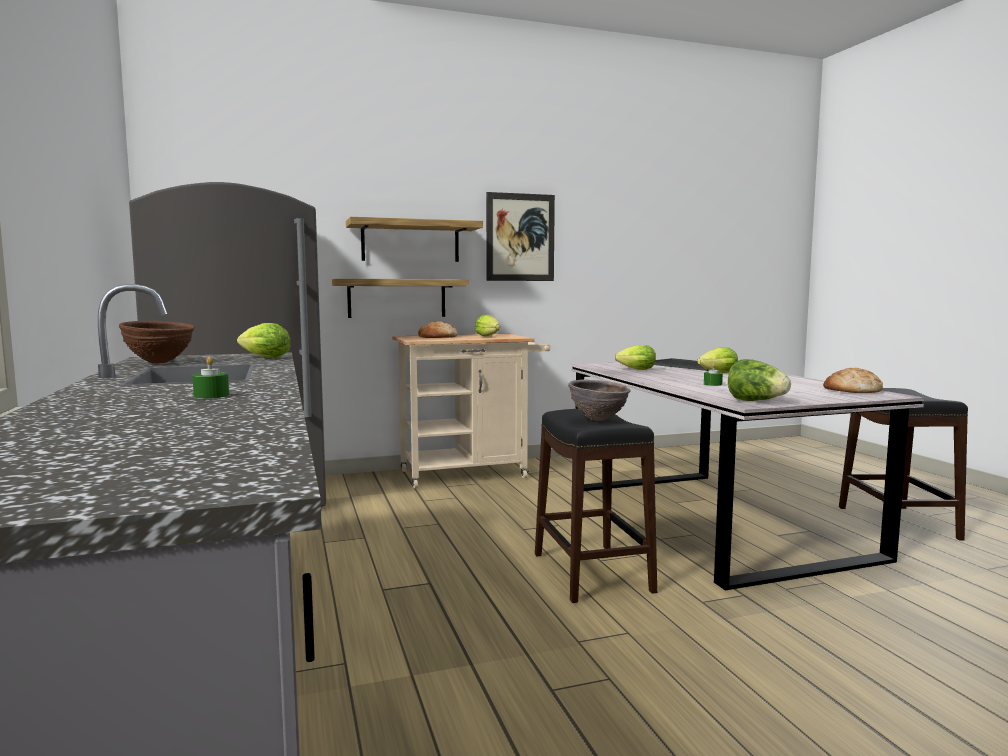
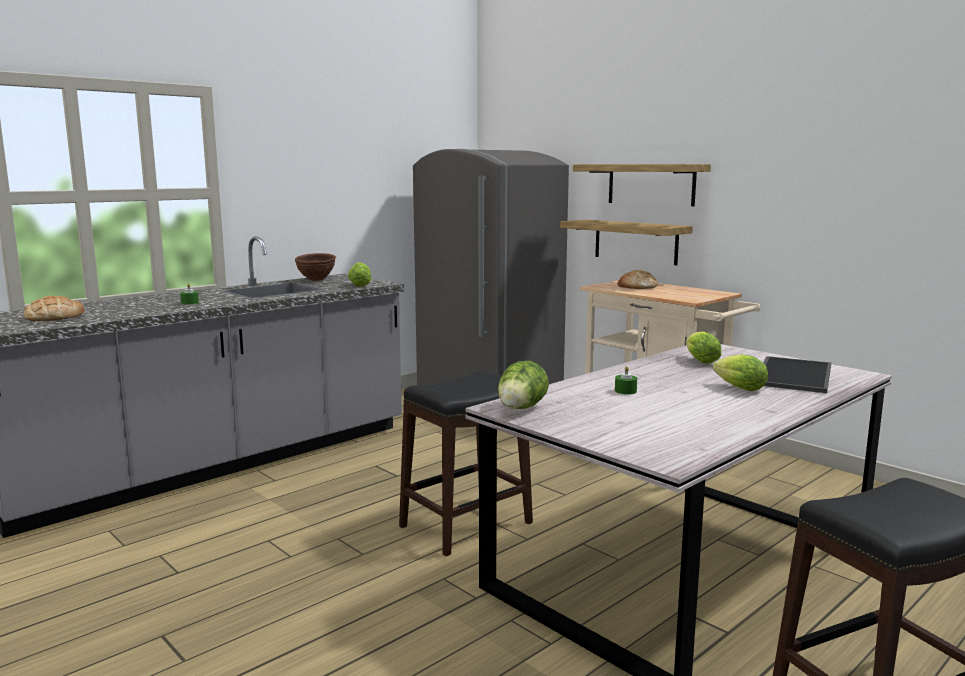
camera: 65 degrees right, 5 degrees up
lettuce [475,315,500,336] -> none
picture [486,192,555,281] -> none
brown bowl [568,380,631,421] -> none
bread [823,368,883,393] -> bread moved to [23,296,84,321]

